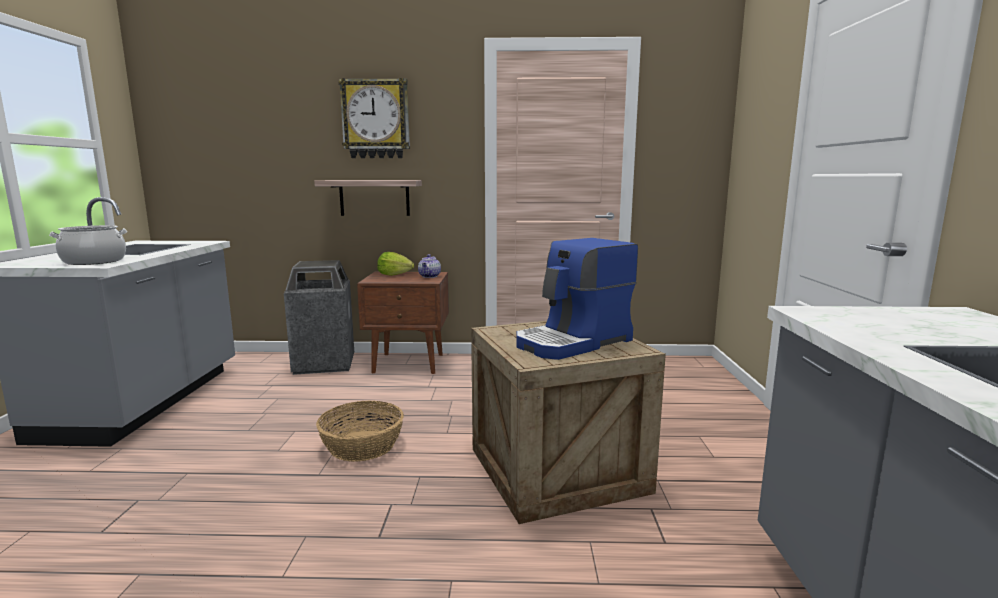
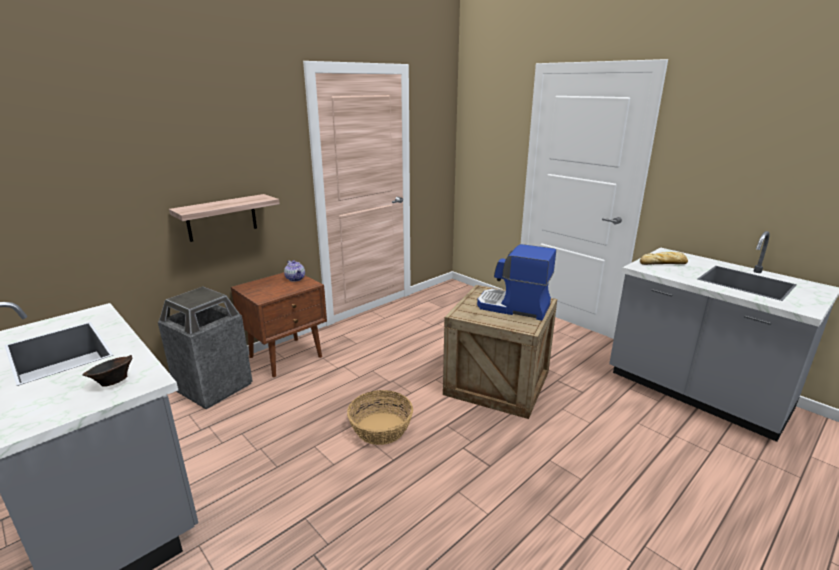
camera: 45 degrees left, 10 degrees up
cooking pot [49,225,128,265] -> brown bowl [82,355,132,387]
wall clock [338,78,410,158] -> none
lettuce [377,252,414,276] -> none
coffee machine [516,238,638,360] -> coffee machine turned 105 degrees clockwise [477,244,556,321]
none -> bread [640,252,688,265]

